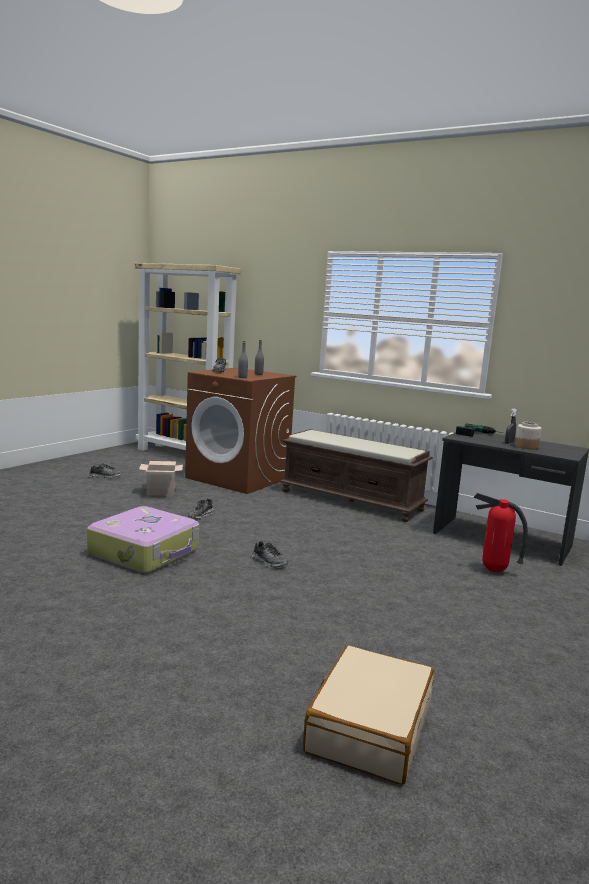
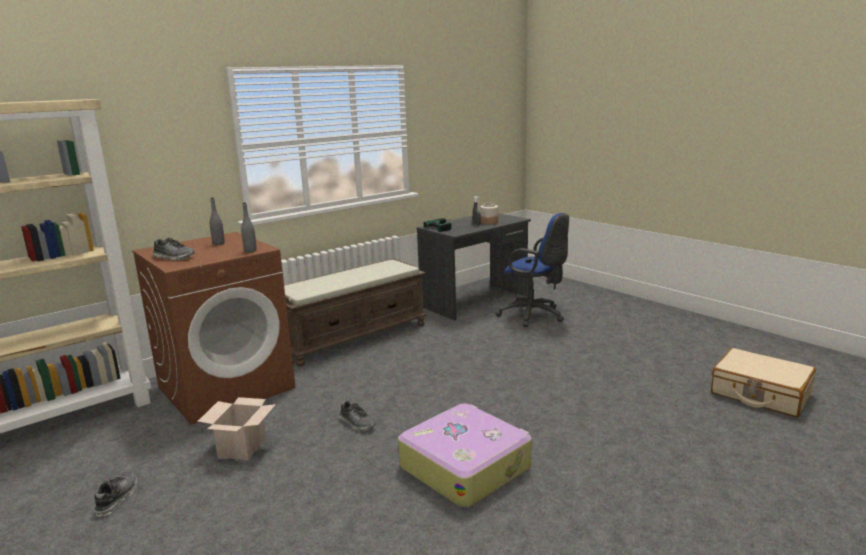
camera: 70 degrees left, 5 degrees up
shoe [252,540,288,568] -> none
fire extinguisher [474,493,528,572] -> blue office chair [495,213,569,327]

